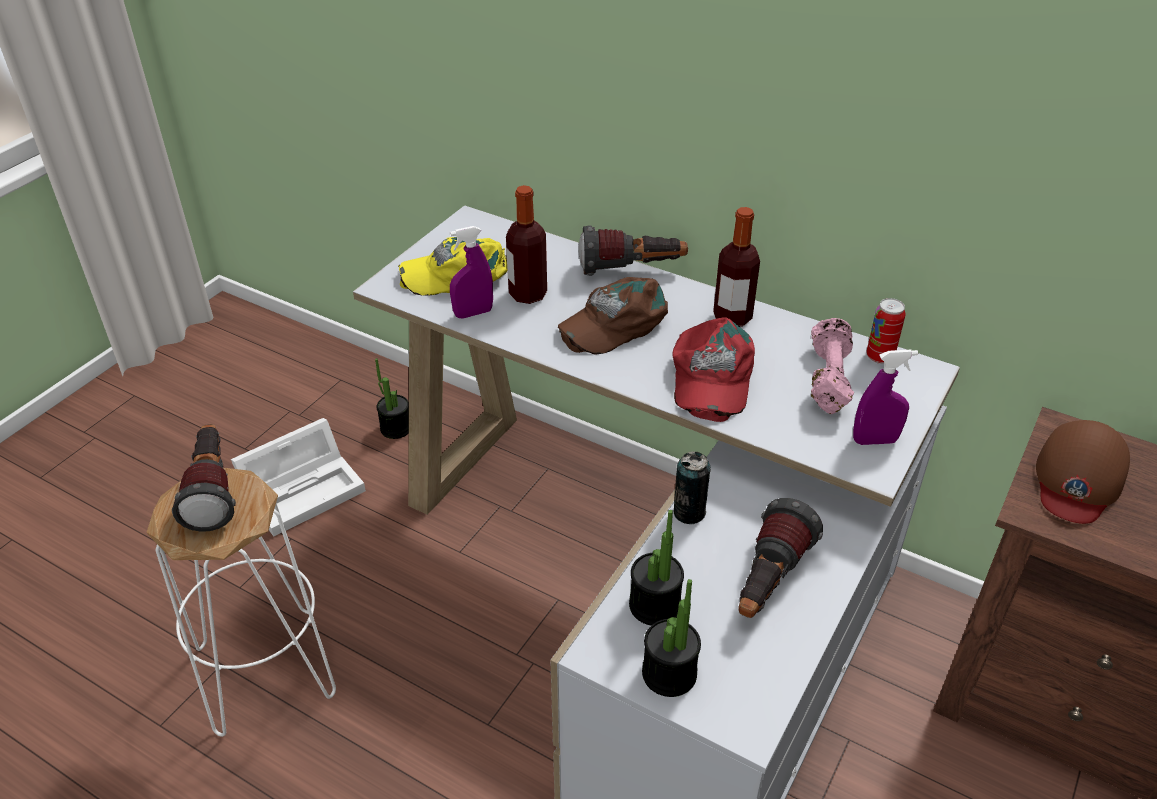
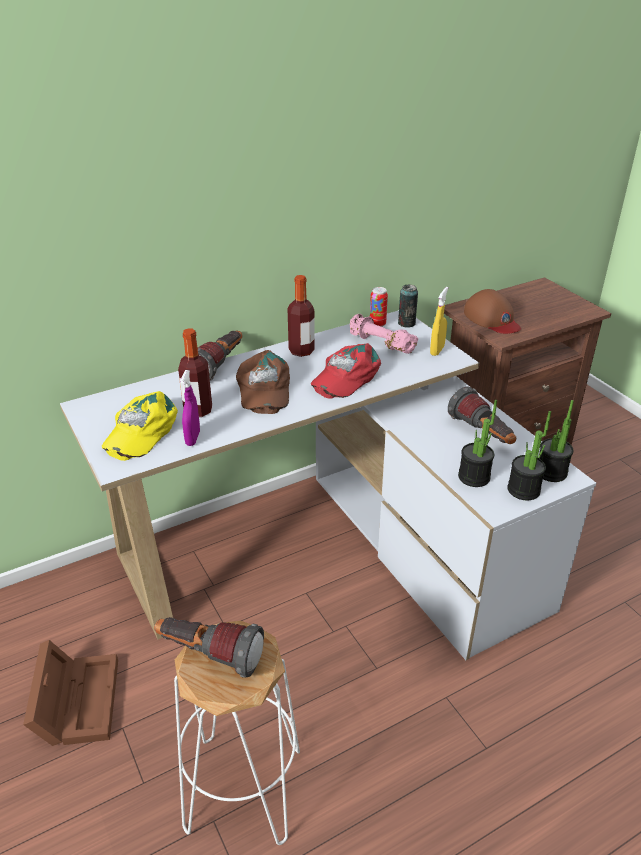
camera: 60 degrees left, 5 degrees down
white storage box [231,418,366,537] -> brown storage box [23,640,118,746]
potted plant [375,358,409,439] -> potted plant moved to [539,400,574,482]
red cap [672,317,755,422] -> red cap turned 90 degrees clockwise [311,343,381,399]
can [674,451,710,524] -> can moved to [398,284,418,327]
purple spray bottle [853,350,918,445] -> yellow spray bottle [430,287,448,356]

